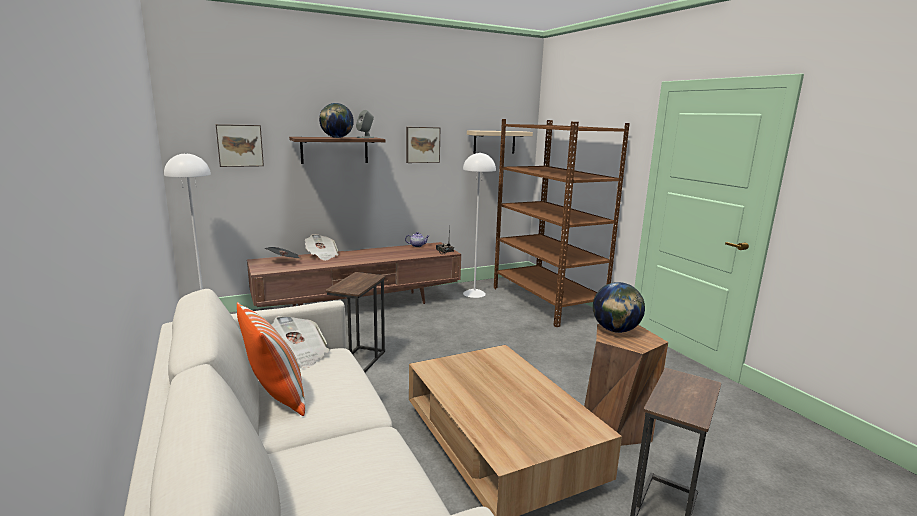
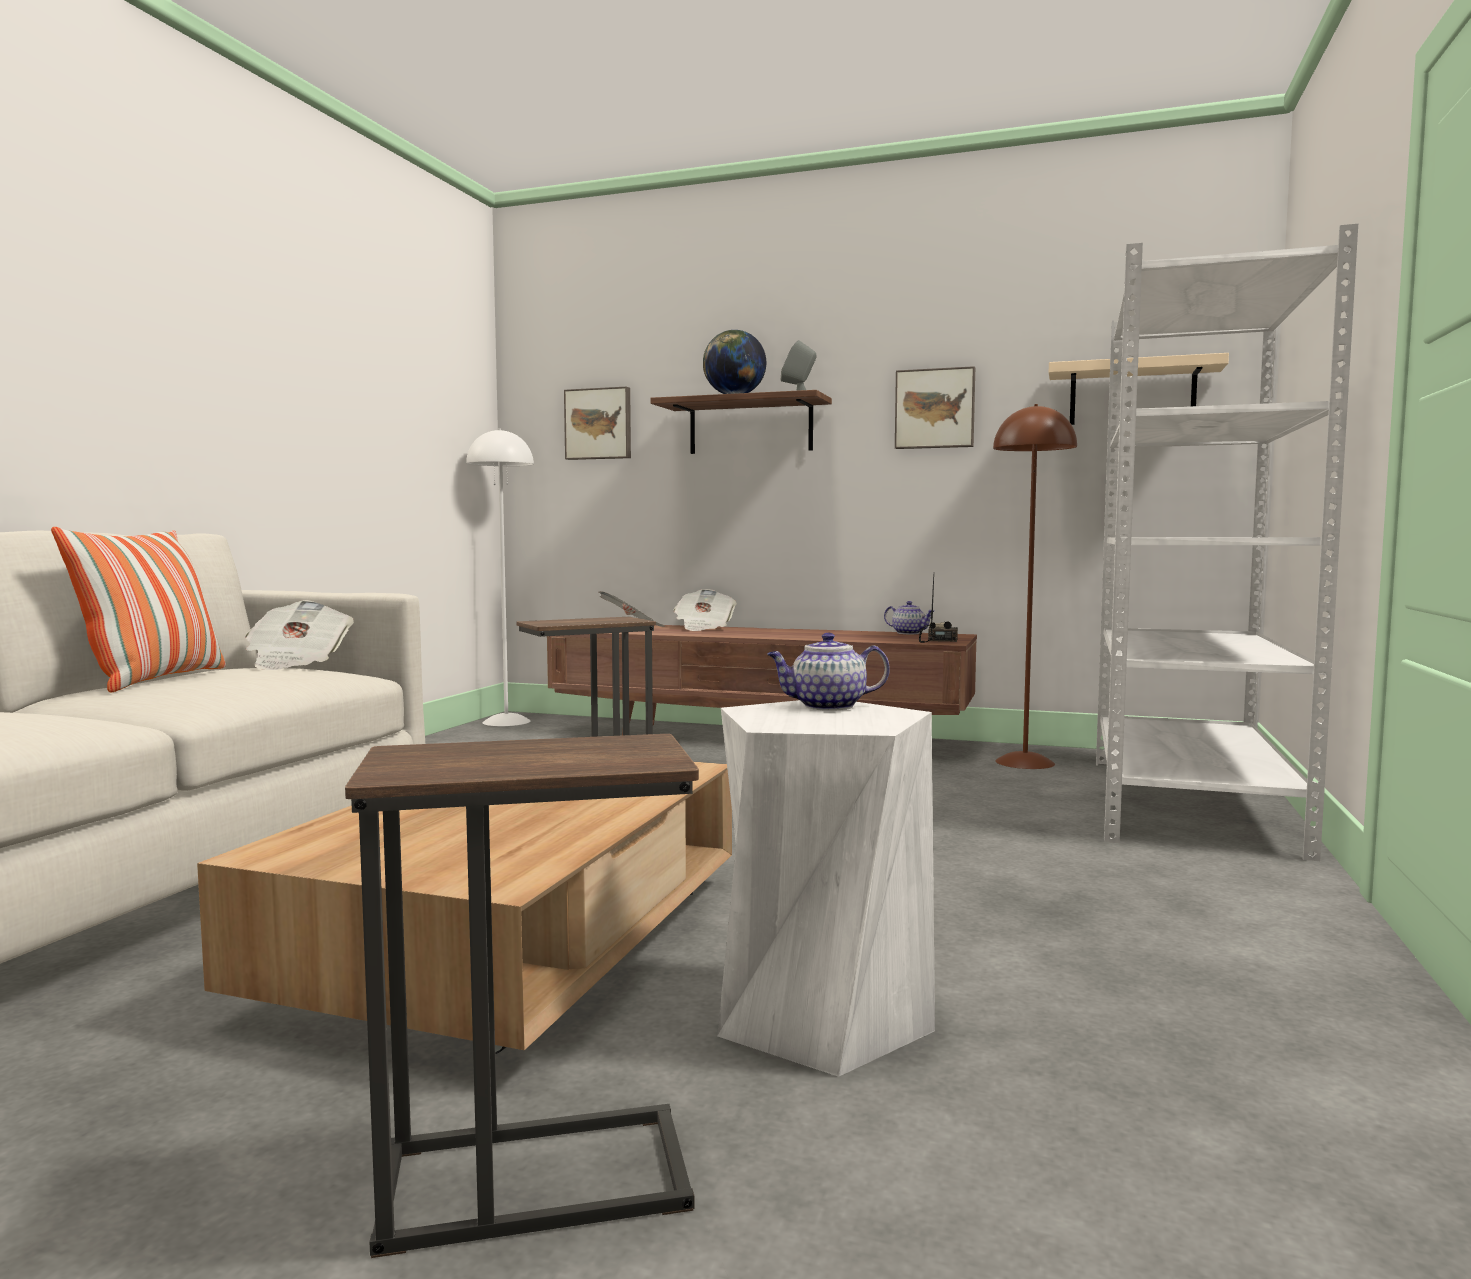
camera: 45 degrees right, 10 degrees down
white floor lamp [463,152,496,298] -> brown floor lamp [993,404,1077,769]
brown bookcase [494,119,630,327] -> white bookcase [1096,224,1358,861]
brown stool [584,324,668,446] -> white stool [717,700,935,1077]
globe [593,282,645,333] -> teapot [767,633,890,711]

